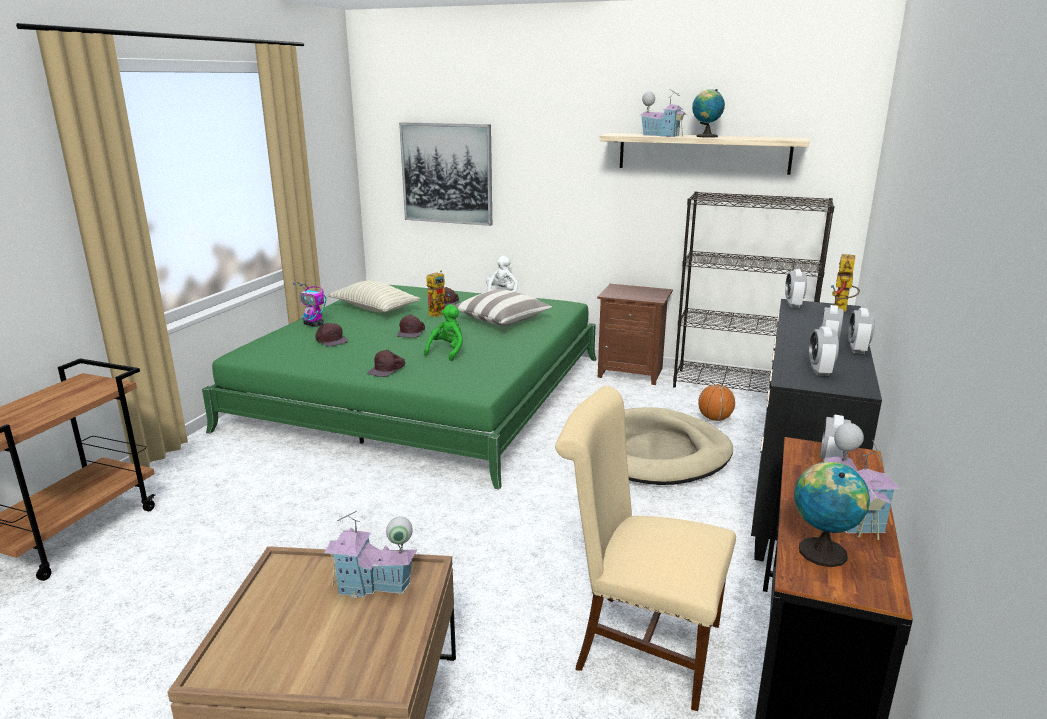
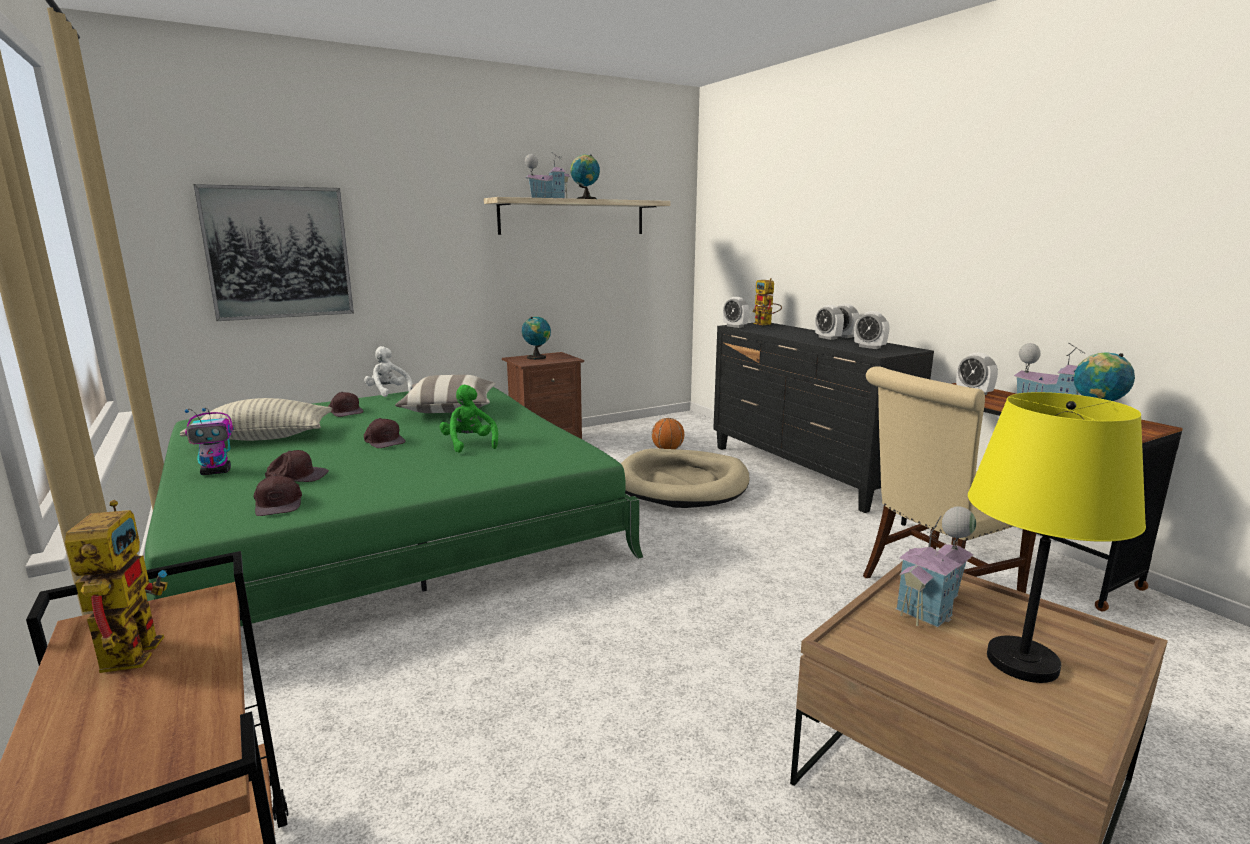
camera: 50 degrees left, 5 degrees down
brown cap [367,350,405,377] -> brown cap moved to [253,474,302,516]
toy robot [426,270,450,317] -> toy robot moved to [65,500,168,673]
black bookcase [673,191,834,393] -> none
none -> globe [522,316,551,360]
none -> yellow table lamp [968,392,1146,683]

